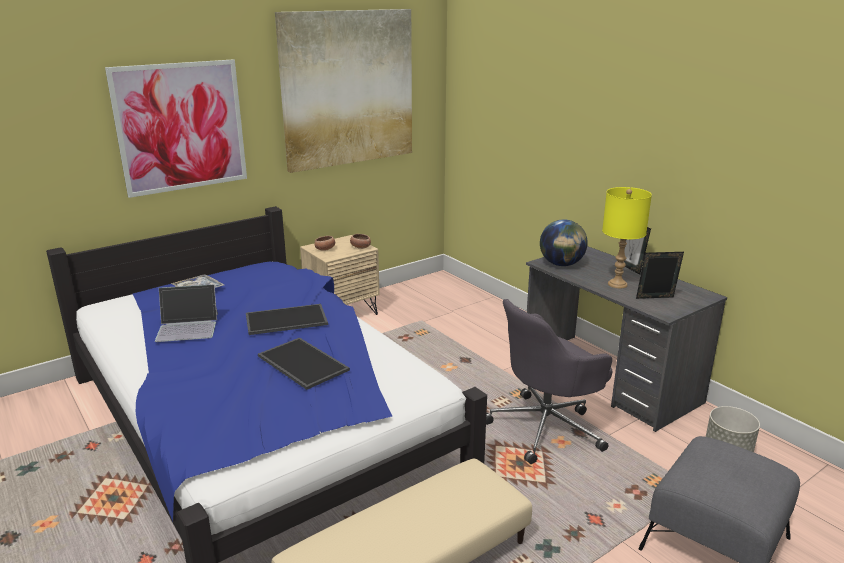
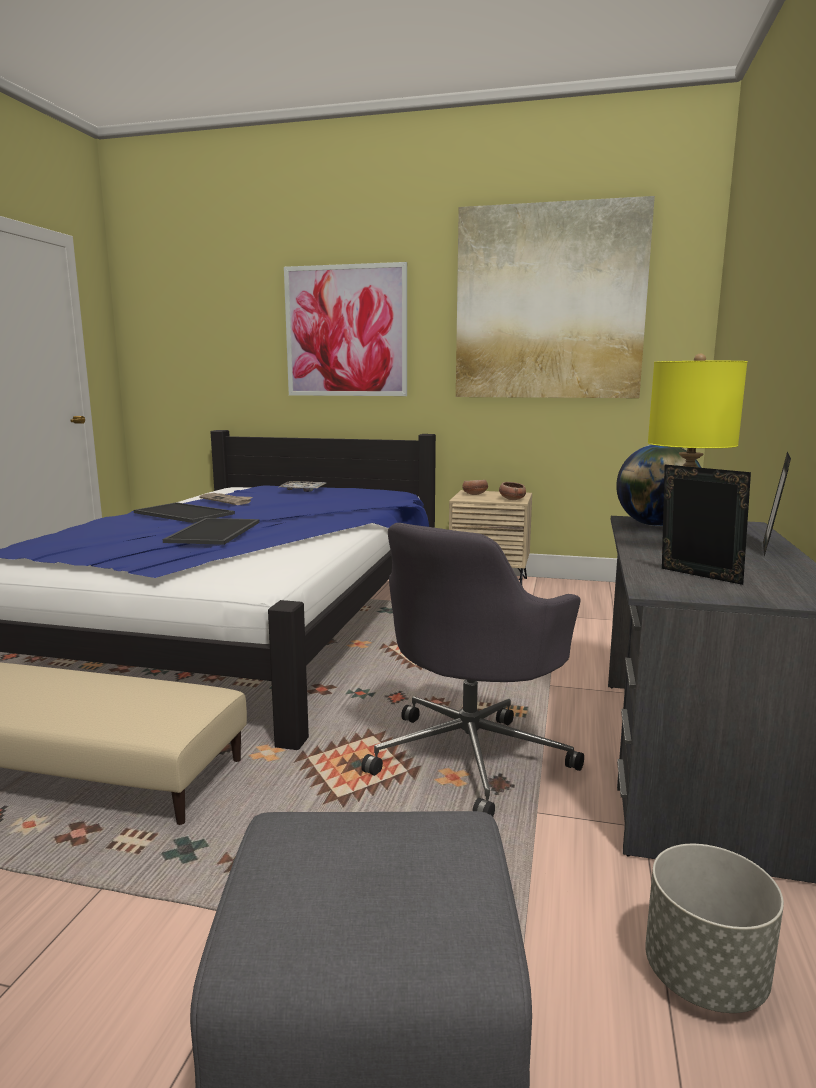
camera: 50 degrees right, 10 degrees down
laptop [155,284,218,342] -> newspaper [199,493,253,505]
tray [246,304,328,335] -> tray moved to [134,502,235,523]
grey office chair [486,299,613,464] -> grey office chair turned 75 degrees counterclockwise [361,523,584,817]

